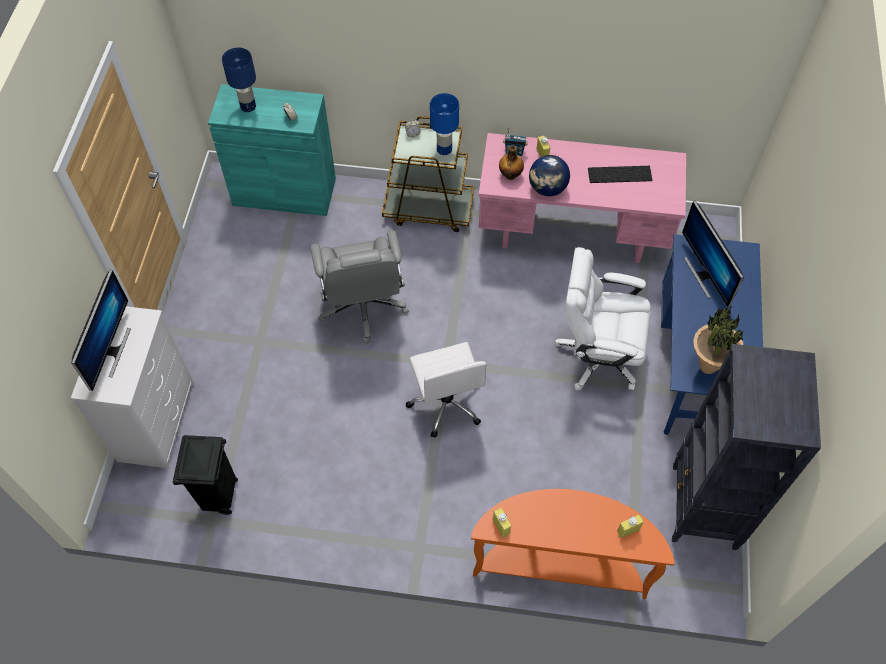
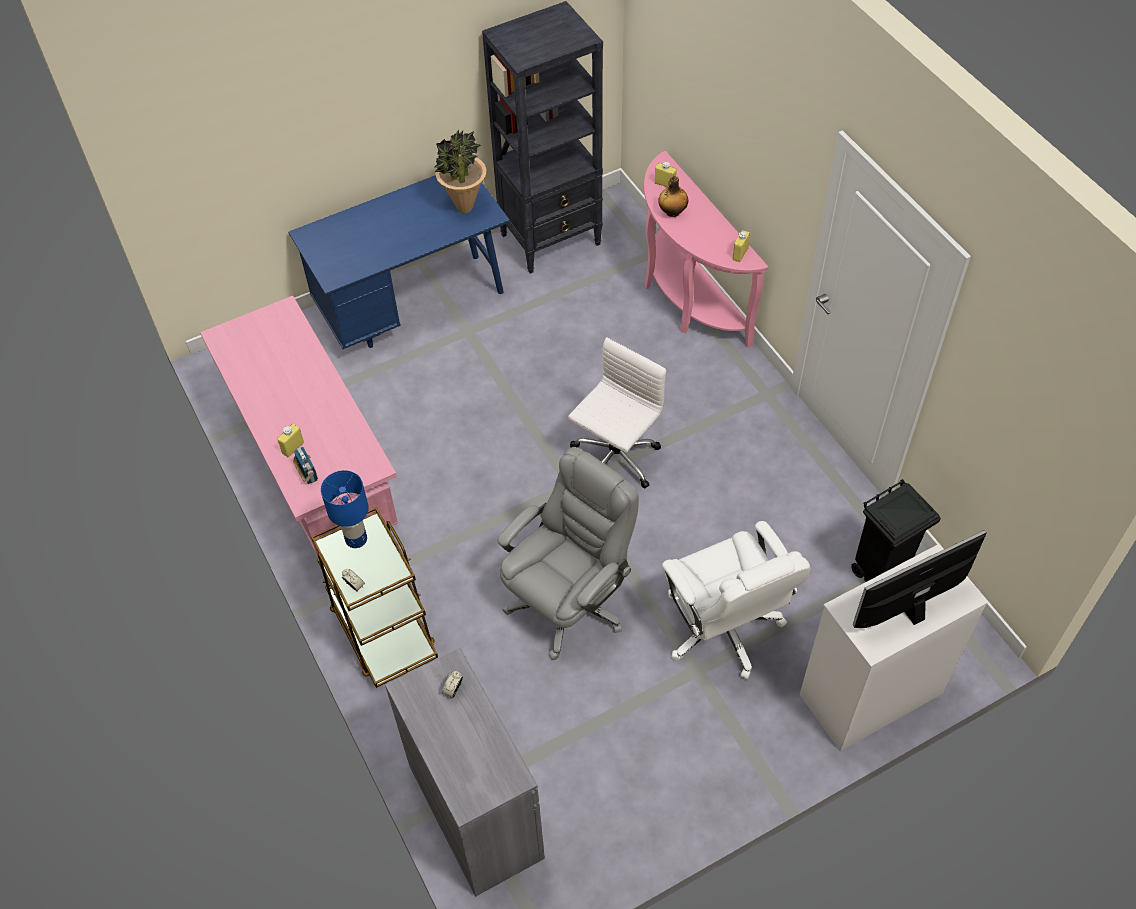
camera: 125 degrees left, 5 degrees down
turquoise cabinet [208,84,336,216] -> grey cabinet [385,648,545,897]
blue table lamp [222,47,256,112] -> none
orange console table [471,489,674,599] -> pink console table [644,151,768,348]
bottle [499,145,524,180] -> bottle moved to [658,175,688,217]
globe [529,155,570,196] -> none
white office chair [555,247,651,390] -> white office chair moved to [662,521,810,679]
keyboard [588,166,652,183] -> none
monitor [682,201,744,307] -> none

